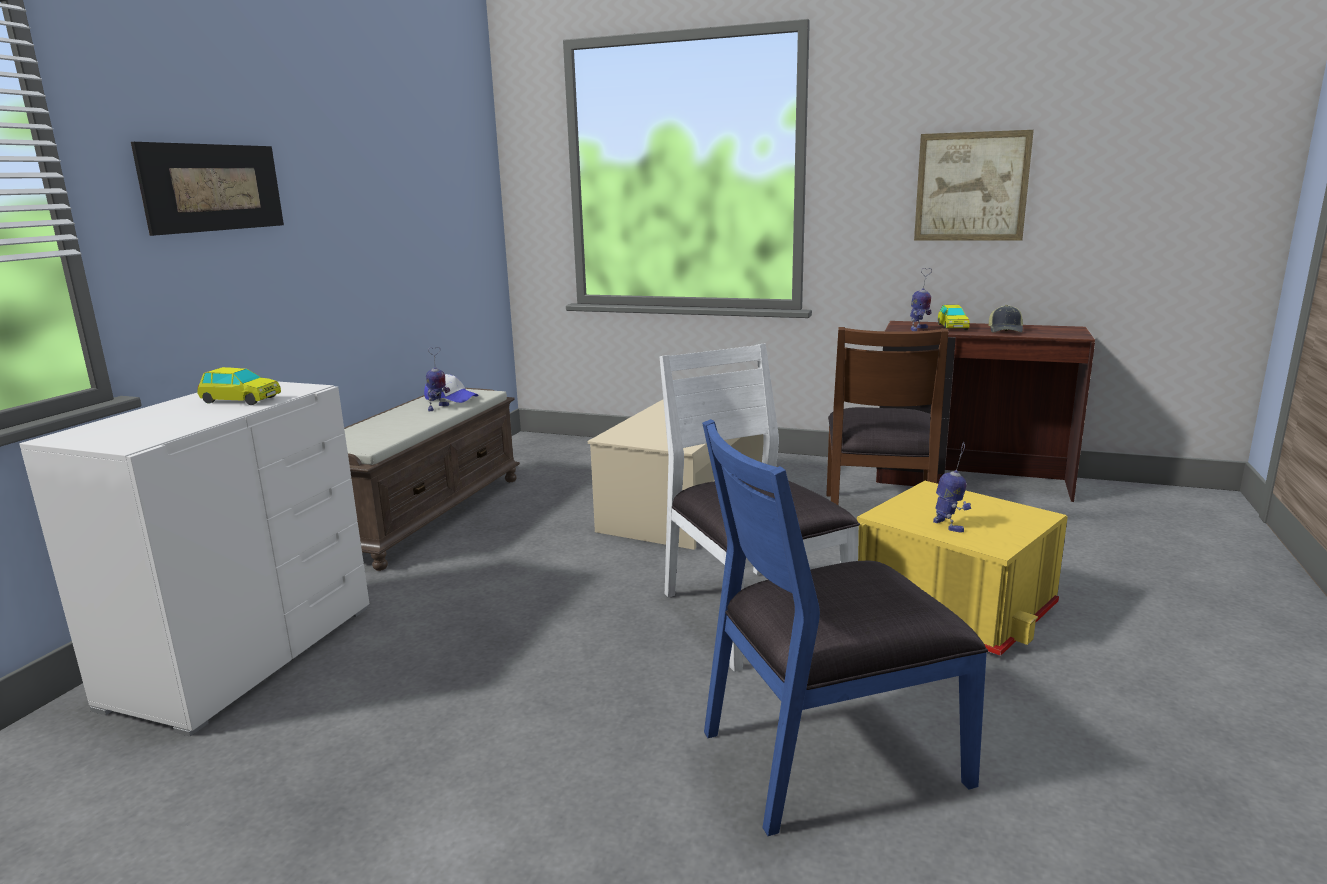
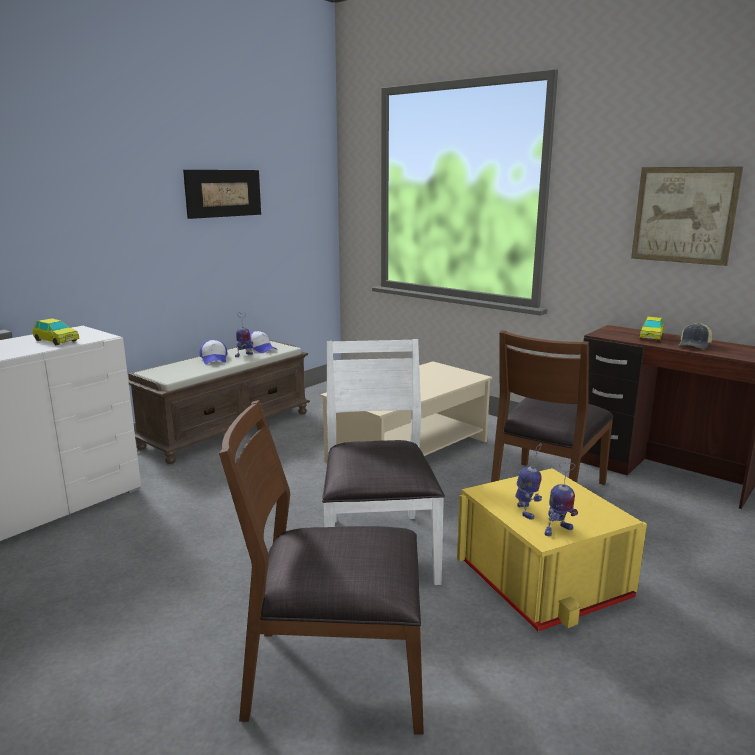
camera: 20 degrees right, 0 degrees up
picture [131,142,284,236] -> picture moved to [183,170,261,219]
blue chair [702,419,988,836] -> brown chair [219,400,424,735]
toy robot [910,268,932,331] -> toy robot moved to [545,462,578,536]
none -> cap [200,340,228,364]

